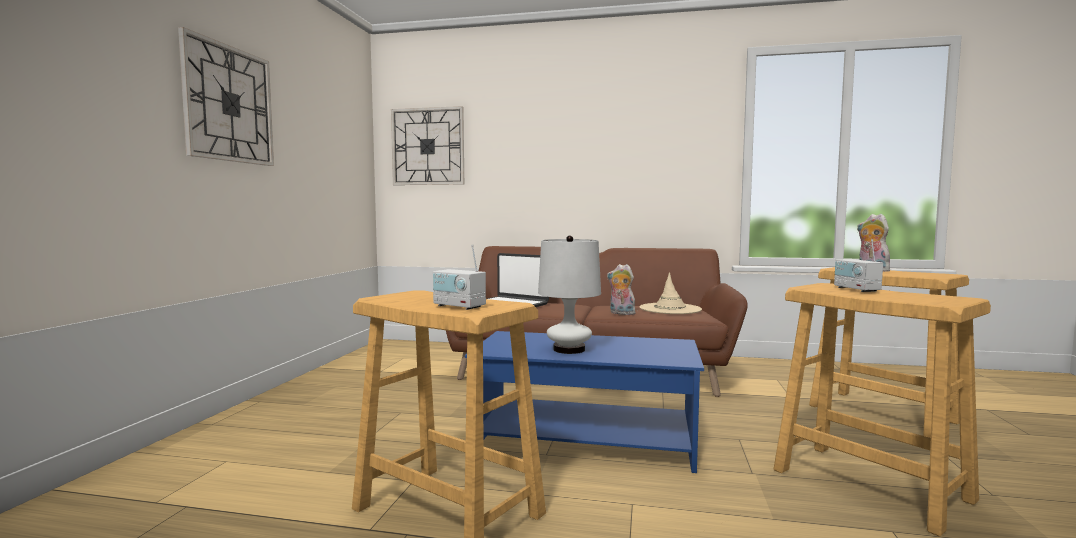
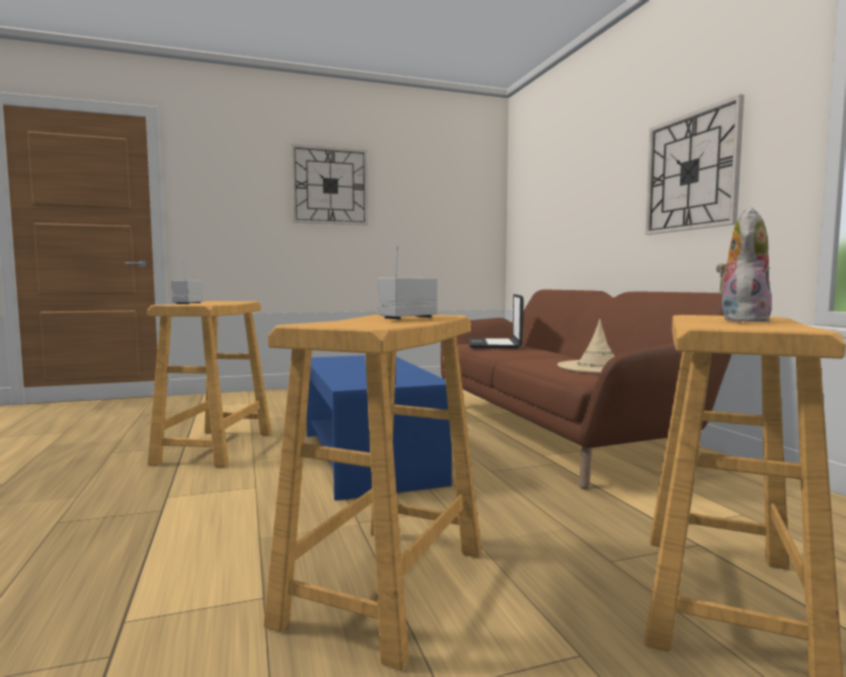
camera: 60 degrees right, 0 degrees up
wall clock [391,106,464,185] -> wall clock moved to [645,94,744,235]
white table lamp [538,236,601,354] -> none
plush toy [607,264,637,315] -> none

